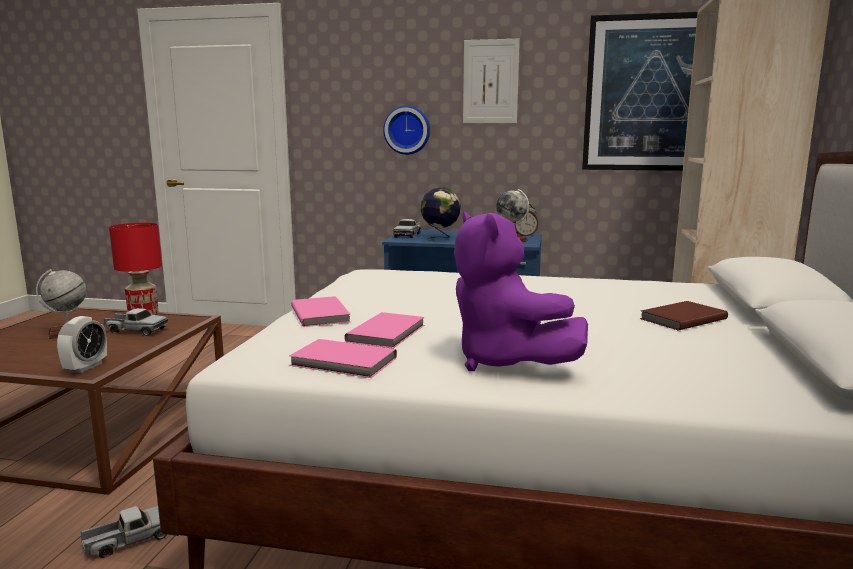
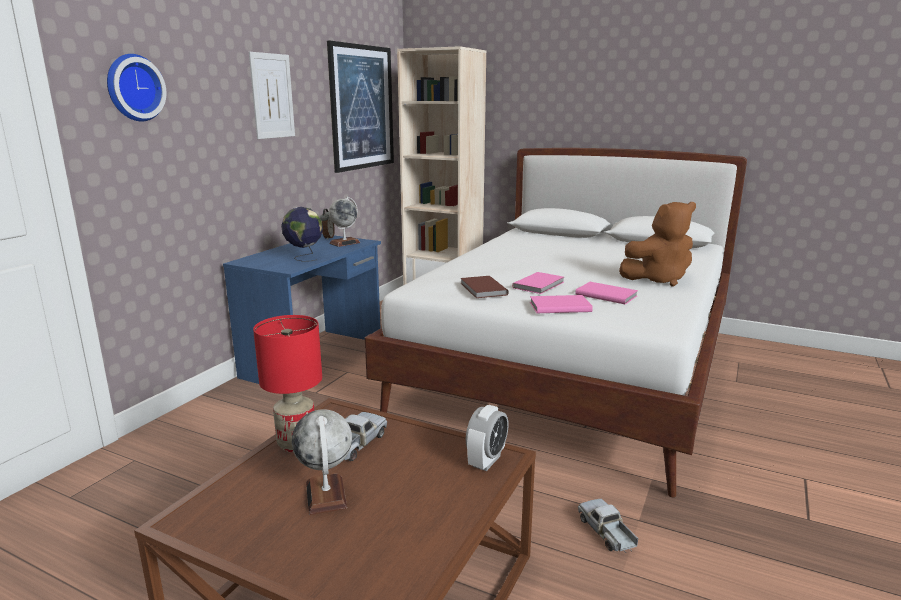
camera: 75 degrees left, 5 degrees up
alarm clock [57,316,107,373] -> alarm clock turned 90 degrees clockwise [466,405,509,471]
pink book [289,339,397,378] -> pink book moved to [512,272,564,294]
wall clock [383,105,430,155] -> wall clock moved to [107,54,166,121]
toy truck [393,219,421,238] -> none
purple plush toy [454,211,588,371] -> brown plush toy [619,202,696,287]
brown book [640,301,728,331] -> brown book moved to [460,276,509,298]

